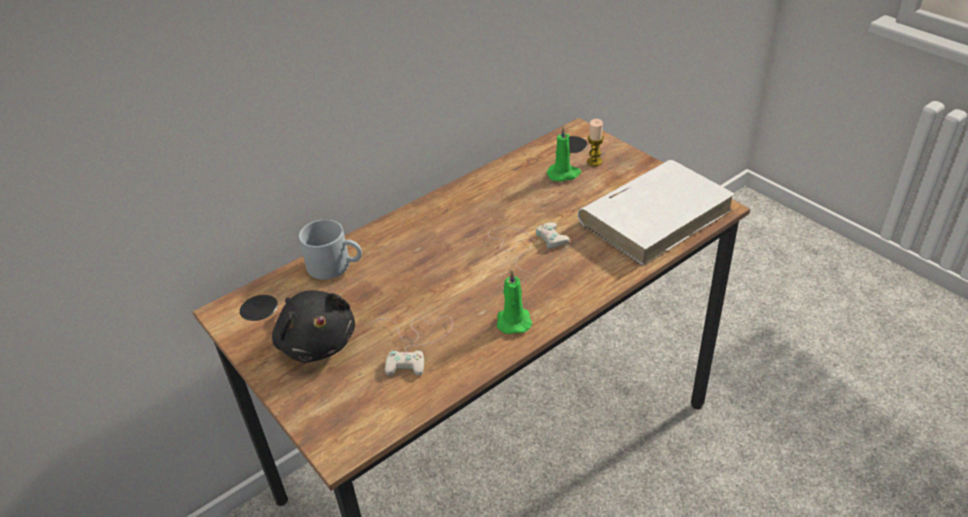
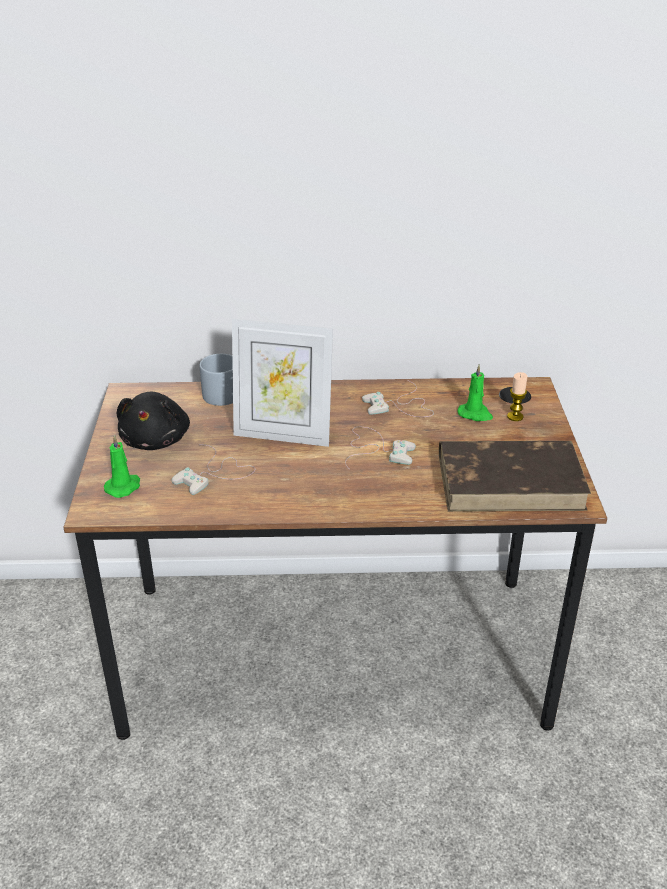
camera: 35 degrees right, 5 degrees down
green candle [497,270,532,334] -> green candle moved to [104,435,140,498]
white book [578,160,736,266] -> brown book [439,441,591,512]
none -> picture frame [232,318,333,447]
none -> white game controller [362,380,434,417]

